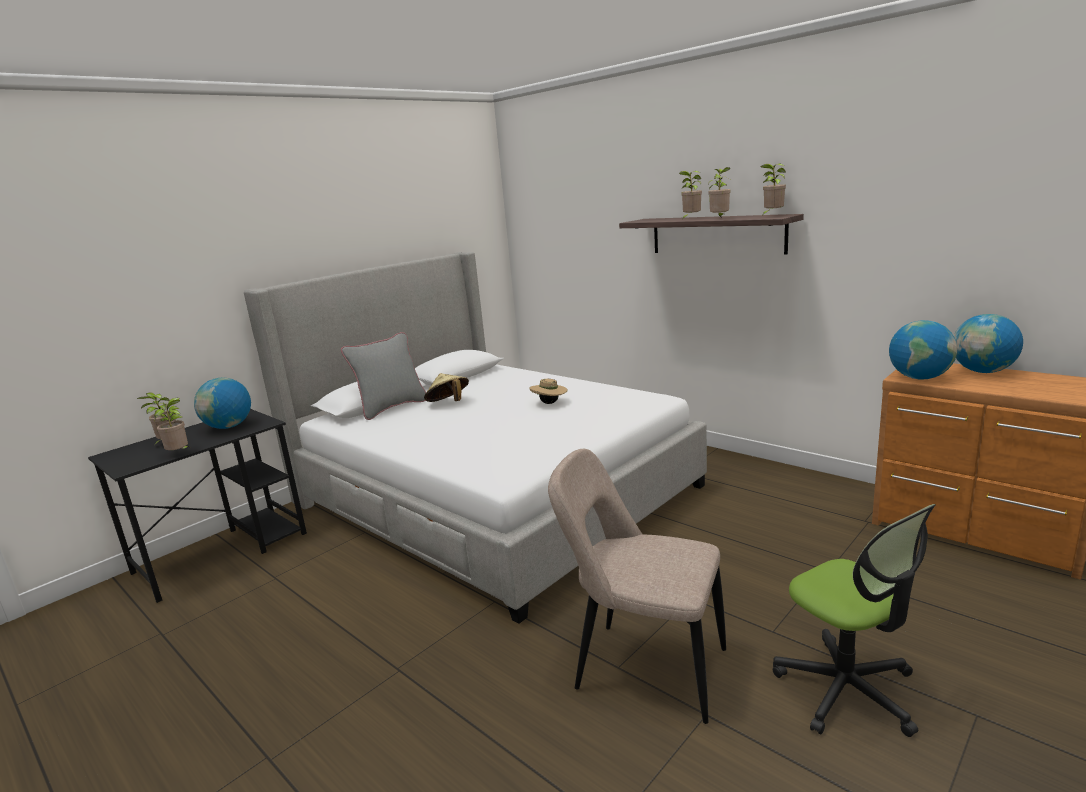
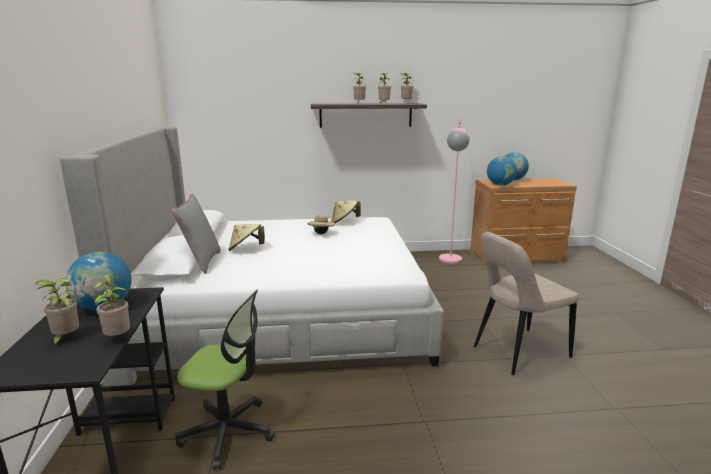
camera: 50 degrees left, 0 degrees up
office chair [773,504,936,737] -> office chair moved to [175,289,275,470]
none -> beige hat [331,200,361,223]
none -> pink floor lamp [439,119,470,264]

